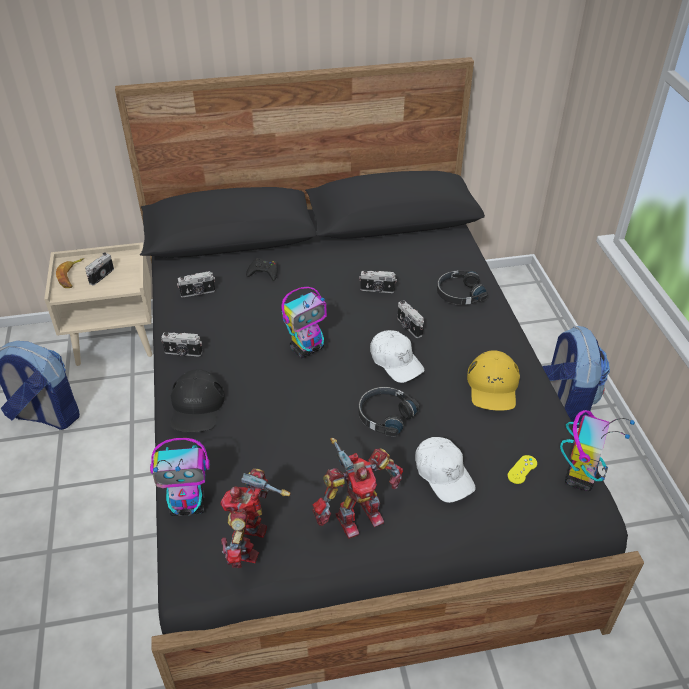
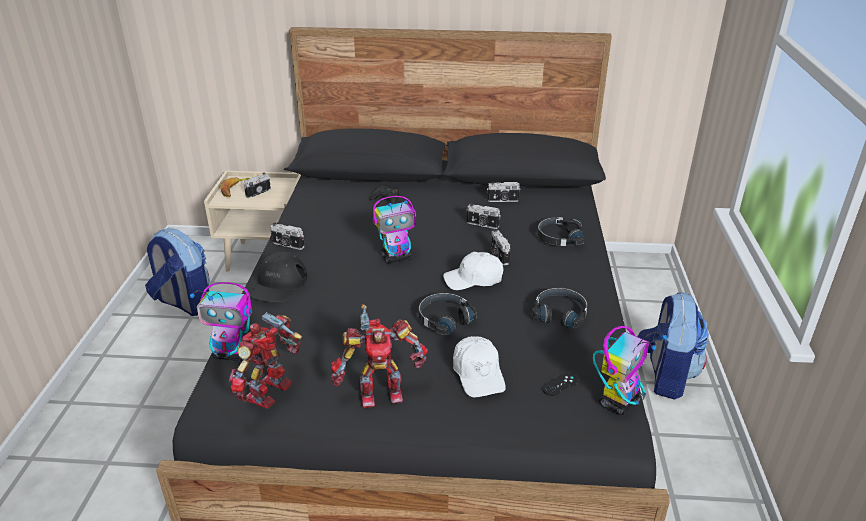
camera: 15 degrees right, 10 degrees down
camera [177,271,215,297] -> camera moved to [487,182,521,202]
white cap [370,330,424,383] -> white cap turned 105 degrees clockwise [443,252,503,290]
yellow cap [467,350,520,411] -> black headphones [532,288,588,329]
yellow game controller [507,455,537,484] -> black game controller [542,373,578,396]

